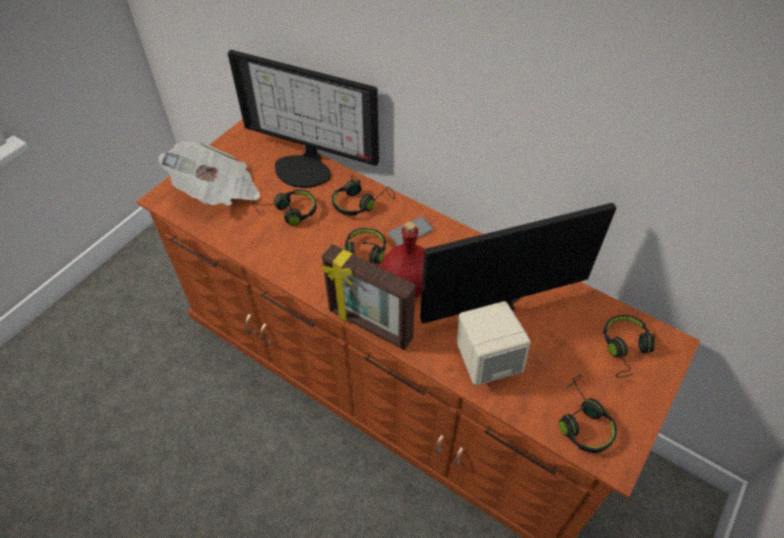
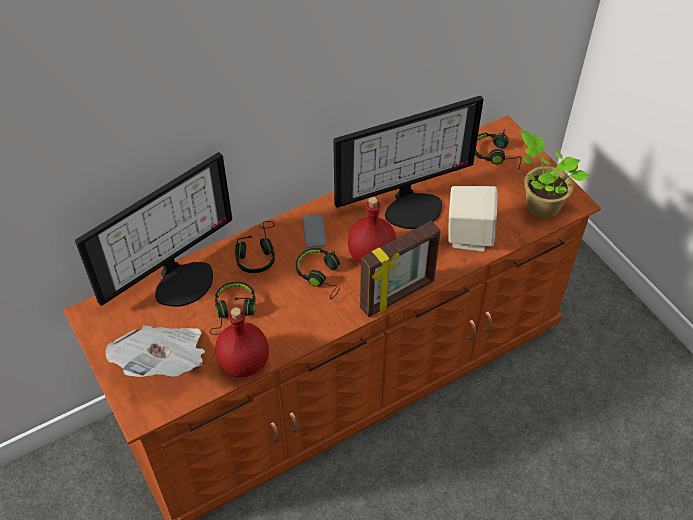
camera: 65 degrees left, 0 degrees up
monitor [420,203,617,324] -> monitor turned 120 degrees counterclockwise [333,96,484,229]
black headphones [559,374,617,453] -> potted plant [521,130,590,218]
none -> red bottle [215,307,269,377]

